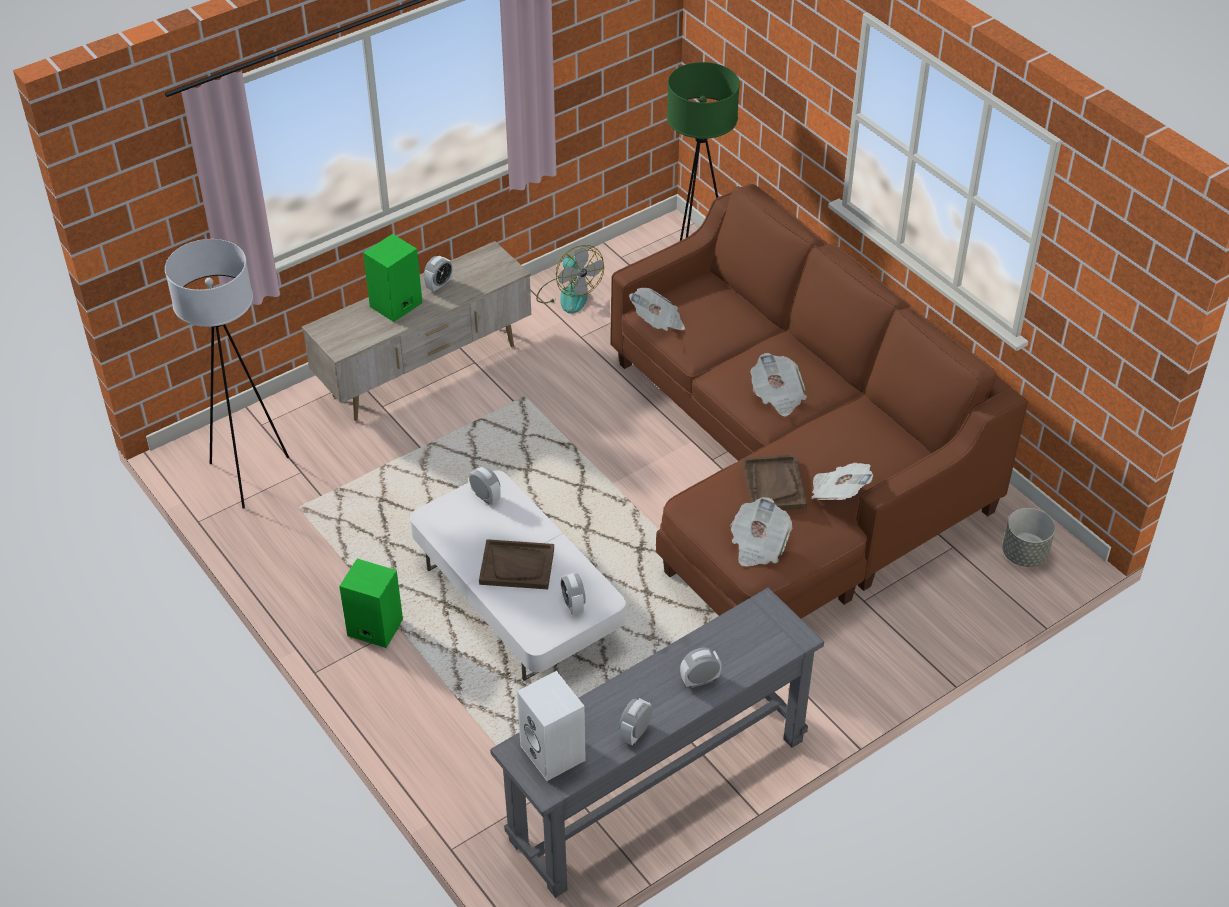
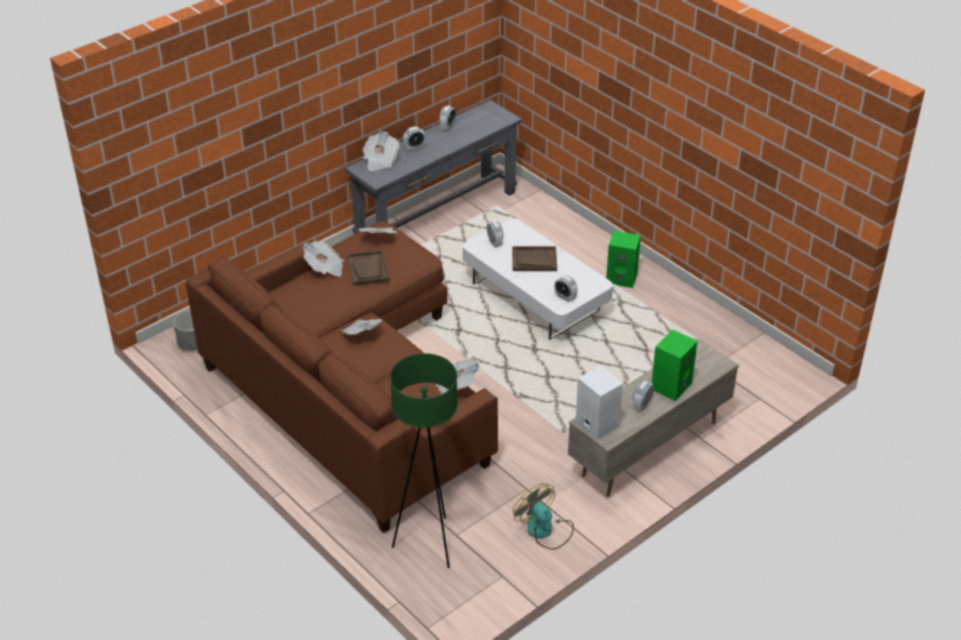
camera: 175 degrees right, 5 degrees down
white floor lamp [165,239,289,509] -> none
white speaker [517,671,586,781] -> white speaker moved to [575,366,623,439]
none -> newspaper [362,131,400,171]

